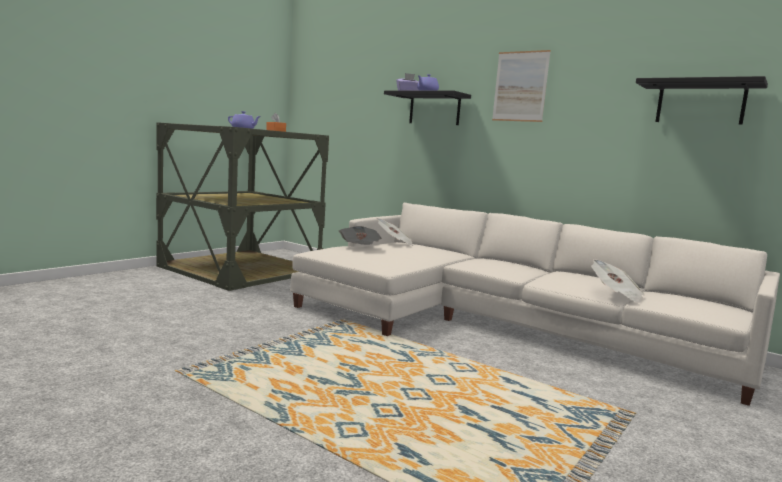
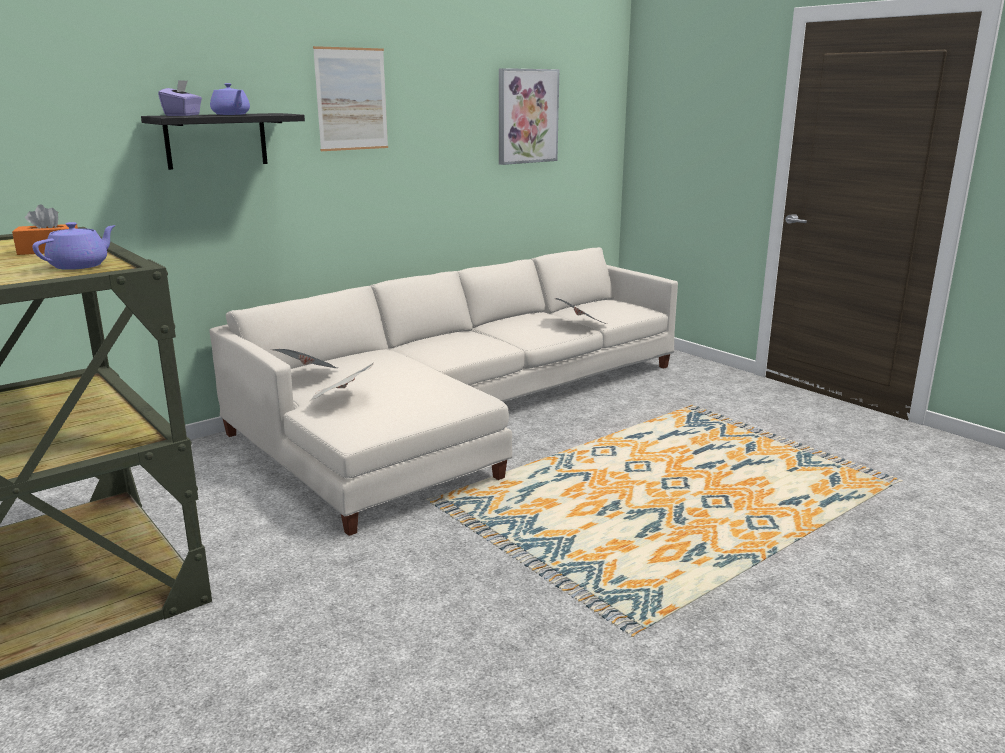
camera: 75 degrees left, 10 degrees up
black shelf [636,76,768,125] -> picture [499,68,559,165]

